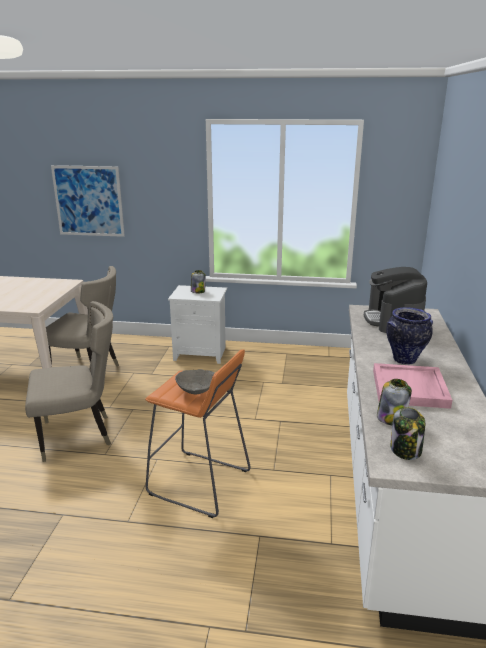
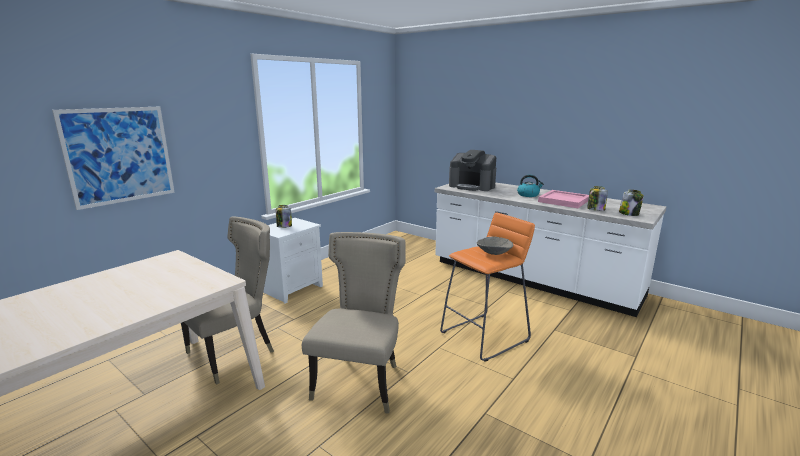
camera: 60 degrees left, 5 degrees down
vase [386,307,433,365] -> kettle [517,175,544,197]

